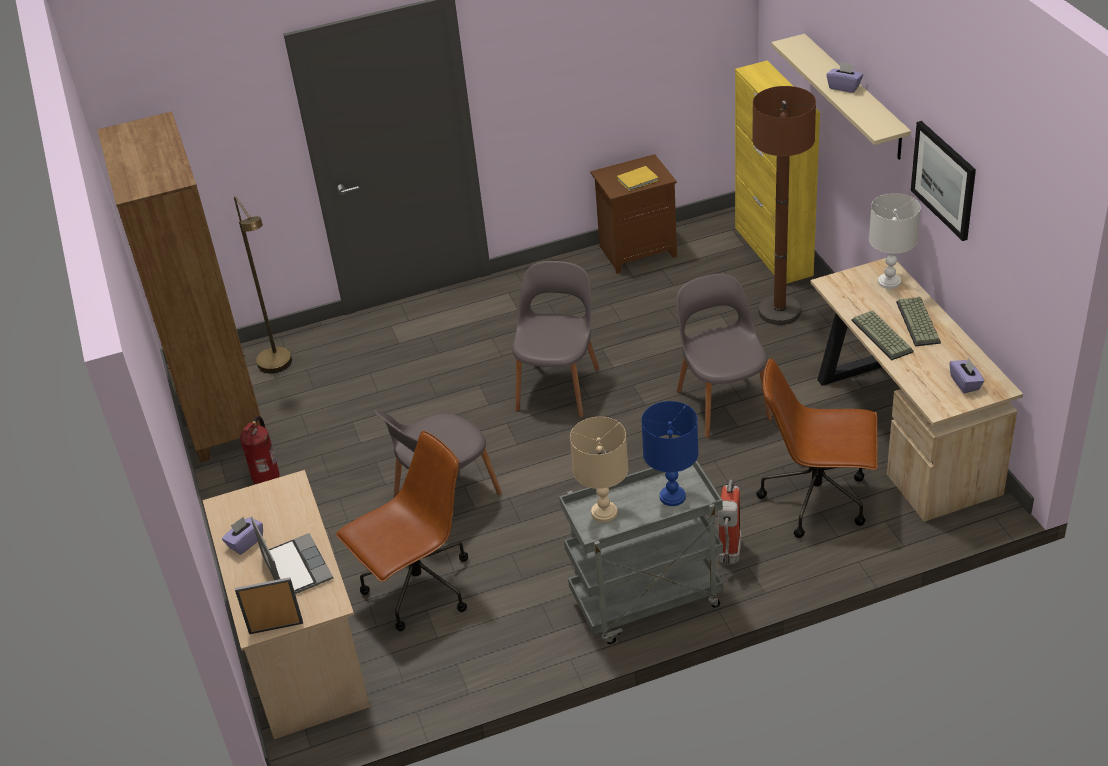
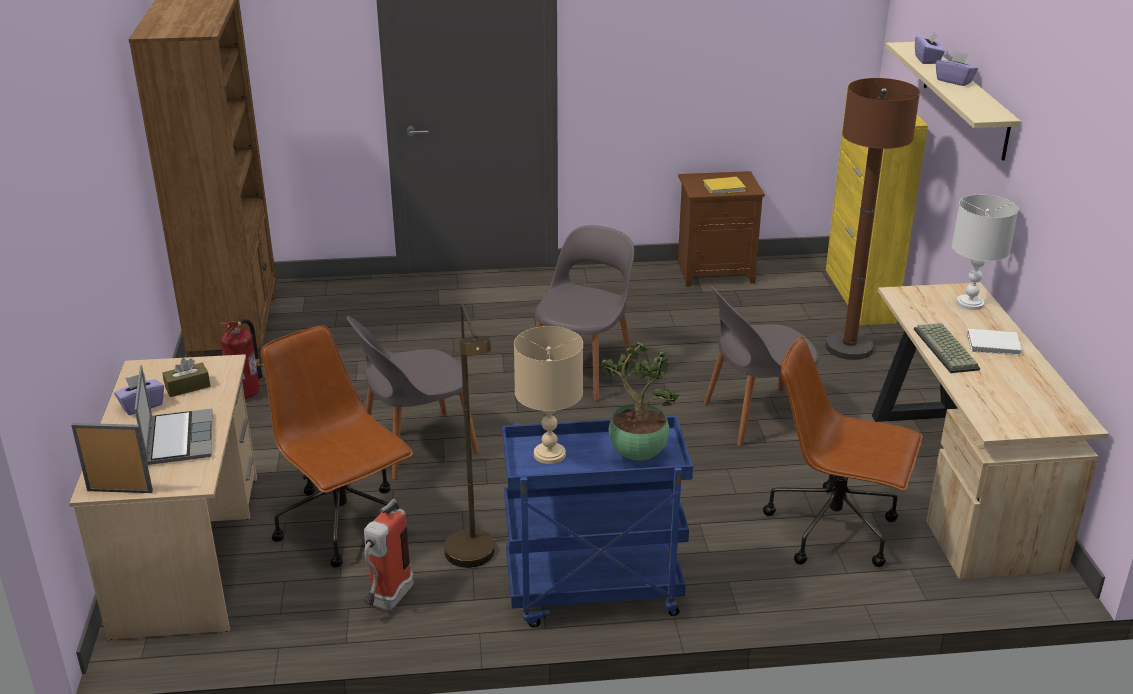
camera: 10 degrees right, 10 degrees down
brown floor lamp [234,196,292,373] -> brown floor lamp moved to [444,303,494,568]
brown office chair [336,431,468,631] -> brown office chair turned 105 degrees counterclockwise [261,325,413,567]
grey cart [559,460,723,644] -> blue cart [502,416,693,628]
blue table lamp [641,401,698,506] -> potted plant [602,342,679,461]
grey chair [676,274,772,438] -> grey chair turned 105 degrees counterclockwise [704,286,819,446]
fire extinguisher [718,480,742,565] -> fire extinguisher moved to [364,499,414,611]
keyboard [896,297,941,347] -> white book [967,329,1022,356]
picture [911,121,976,241] -> none
purple tissue box [949,358,985,393] -> purple tissue box moved to [915,32,945,64]
none -> brown tissue box [162,358,211,397]

